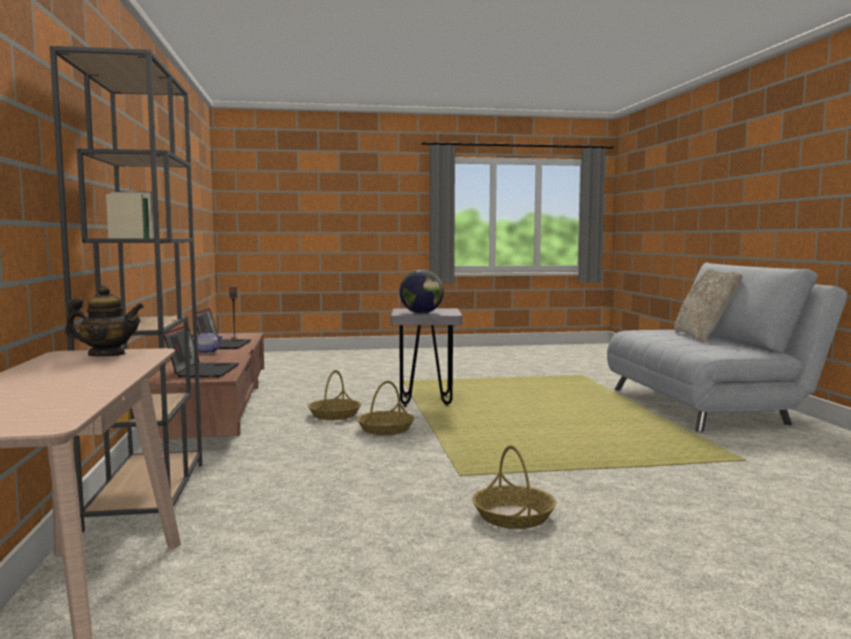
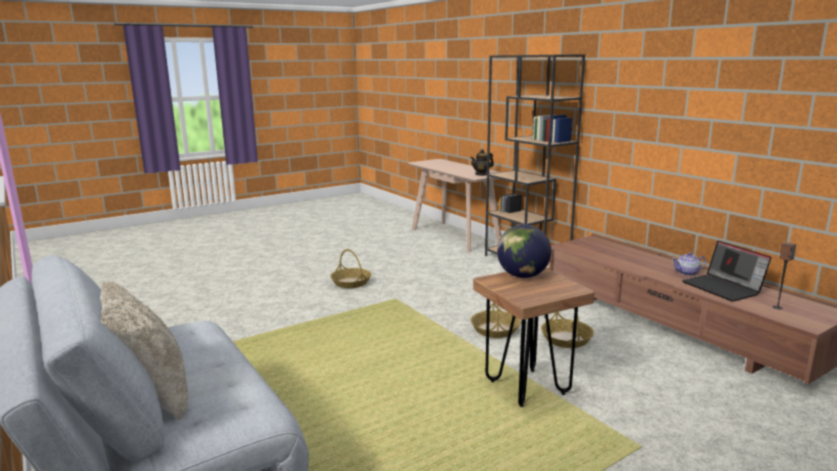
camera: 155 degrees right, 10 degrees up
laptop [164,326,239,377] -> none
grey stool [391,308,462,407] -> brown stool [473,268,594,407]

